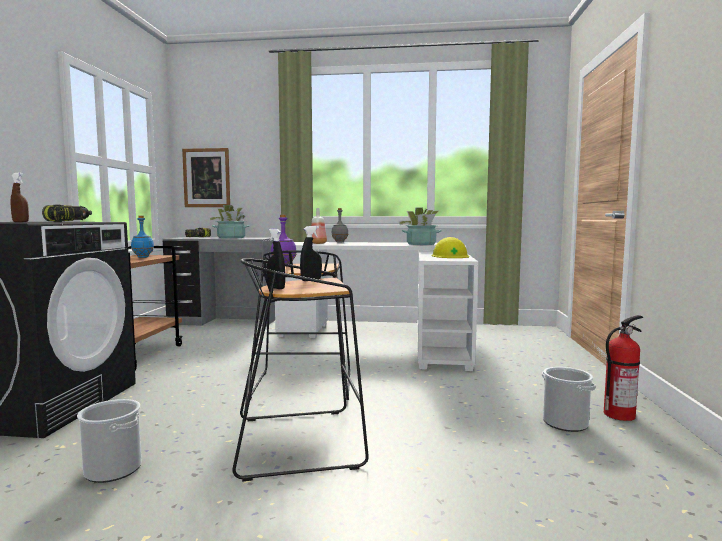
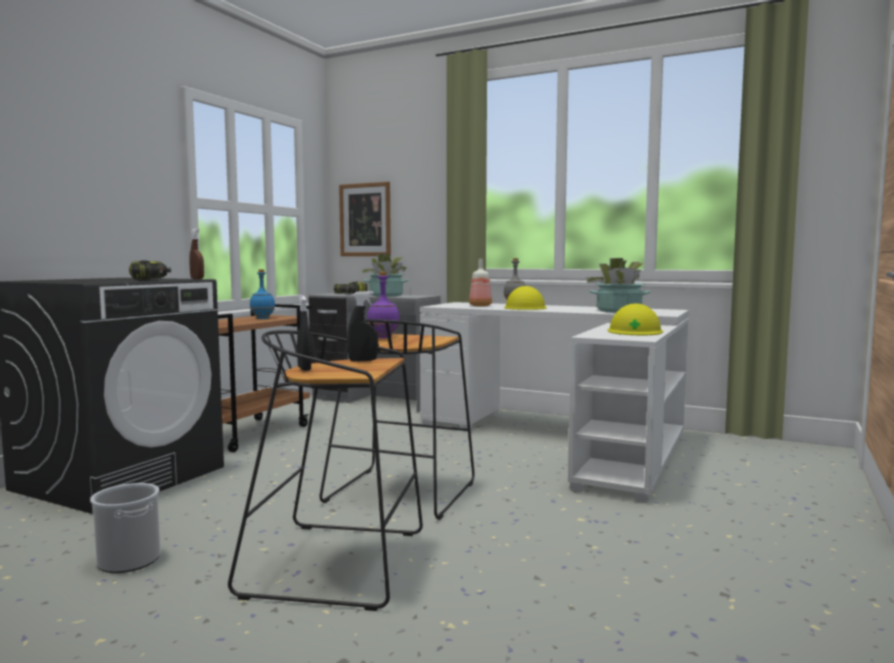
camera: 20 degrees right, 0 degrees up
brown spray bottle [11,172,29,222] -> brown spray bottle moved to [189,228,204,279]
bucket [542,367,596,432] -> none
fire extinguisher [604,315,643,421] -> none
none -> yellow hard hat [504,286,547,310]

